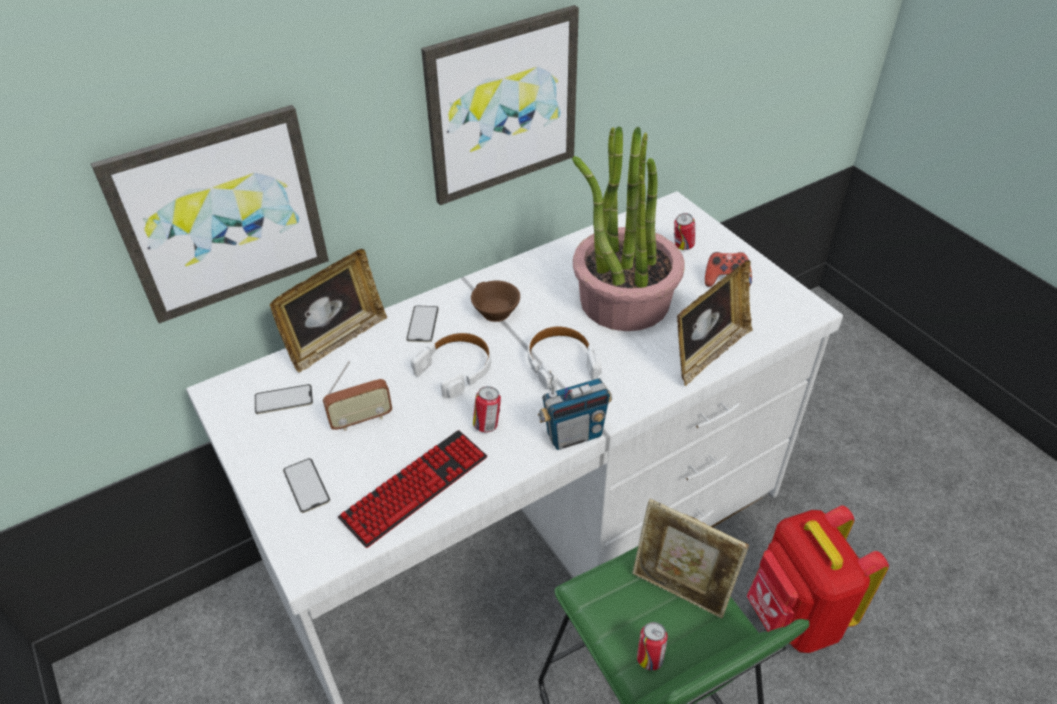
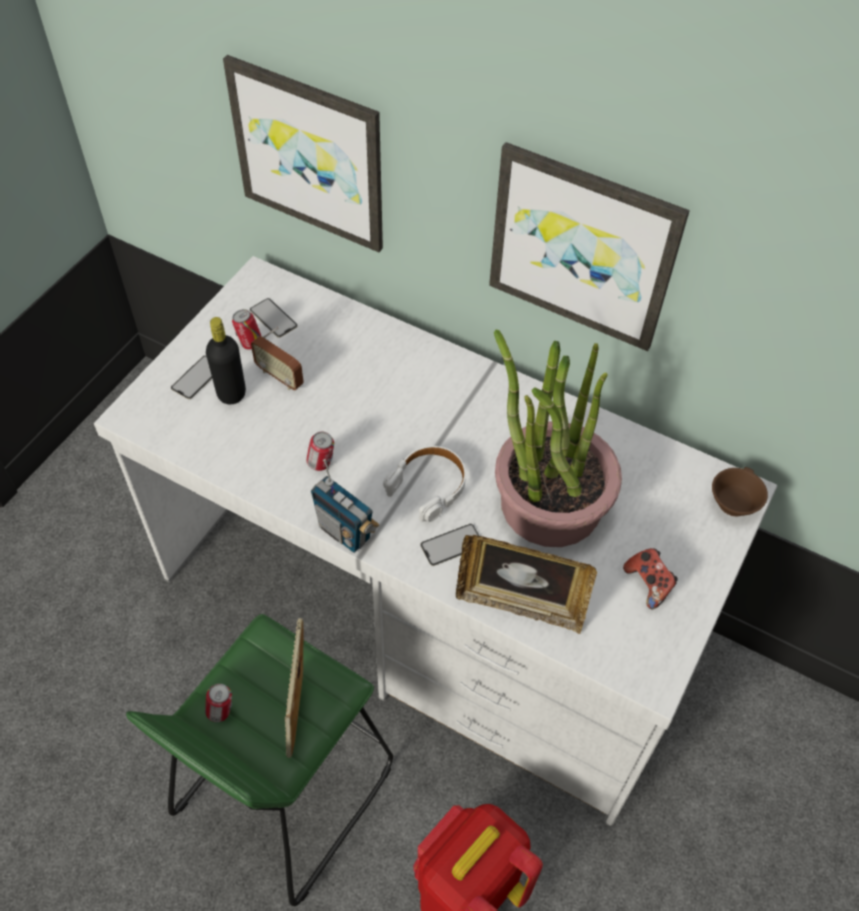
camera: 60 degrees right, 10 degrees up
picture frame [270,249,387,372] -> none
keyboard [338,430,487,548] -> none
phone [406,306,439,342] -> phone moved to [420,524,479,566]
white headphones [411,332,491,398] -> none
brown cup [471,281,520,322] -> brown cup moved to [712,467,768,517]
can [674,213,695,250] -> can moved to [232,309,262,350]
none -> black bottle [206,317,246,404]

